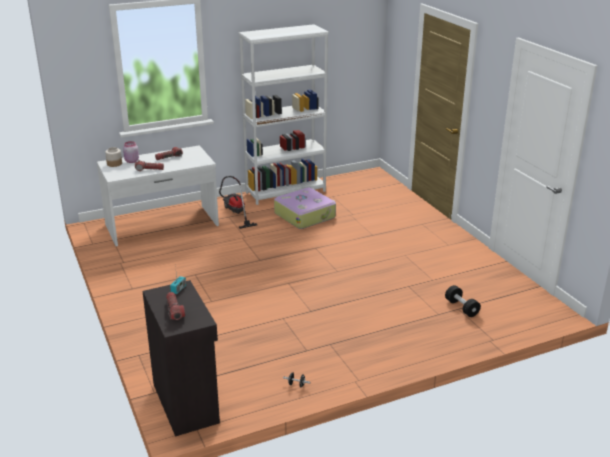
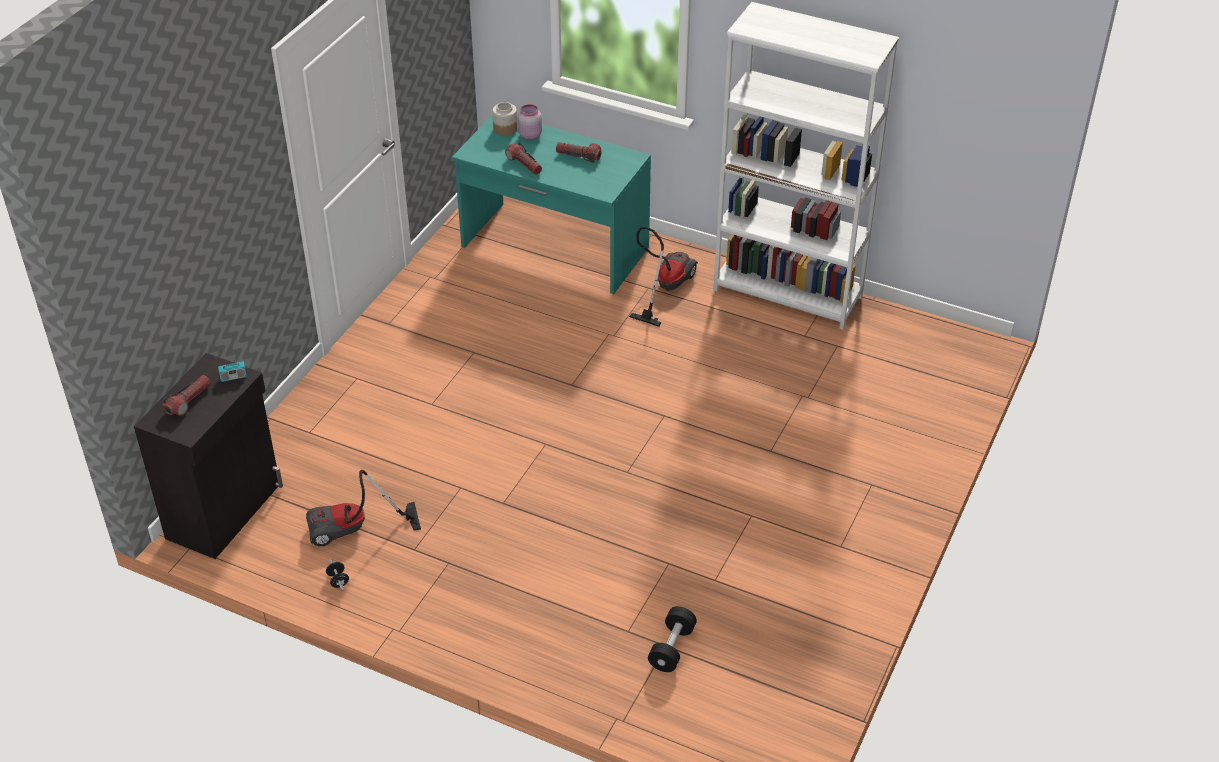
camera: 50 degrees right, 15 degrees up
white desk [97,145,219,246] -> turquoise desk [452,114,651,294]
suitcase [274,188,336,229] -> none
none -> vacuum cleaner [306,470,421,546]

